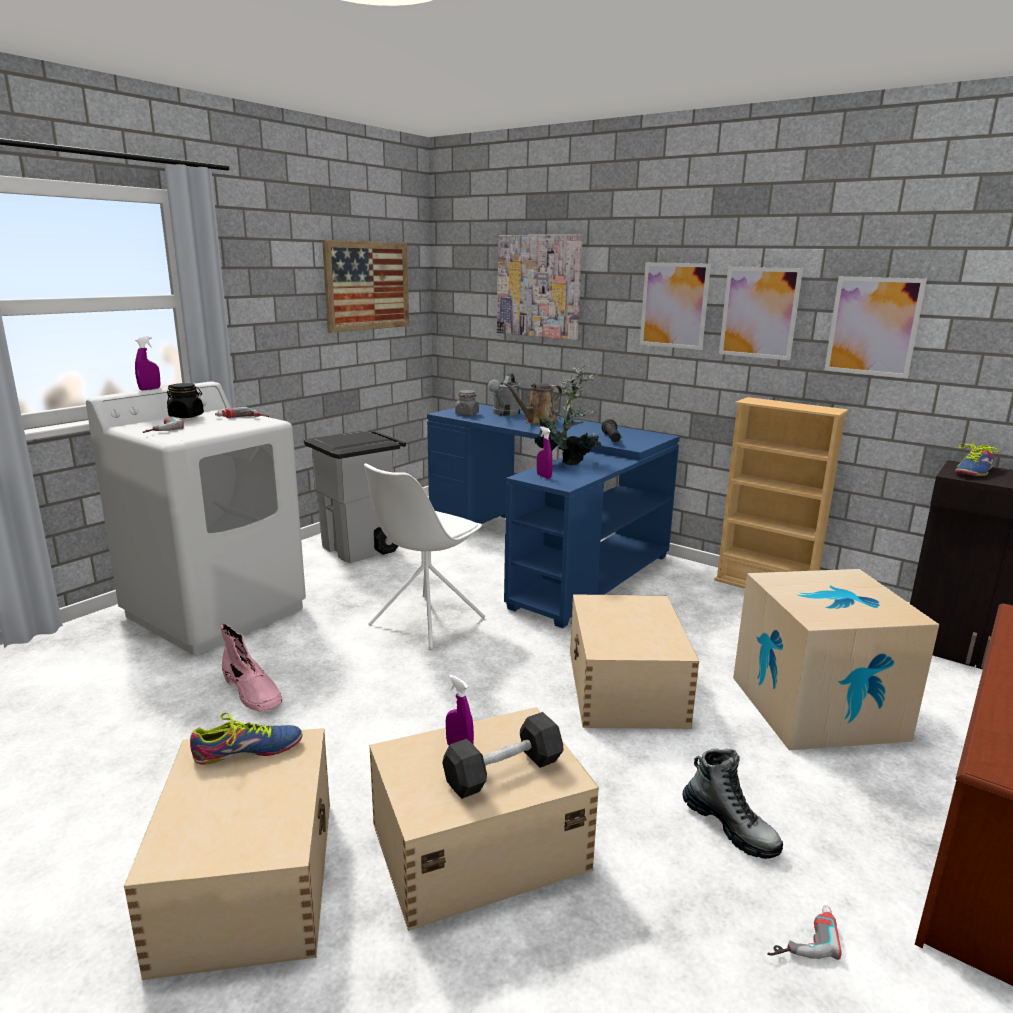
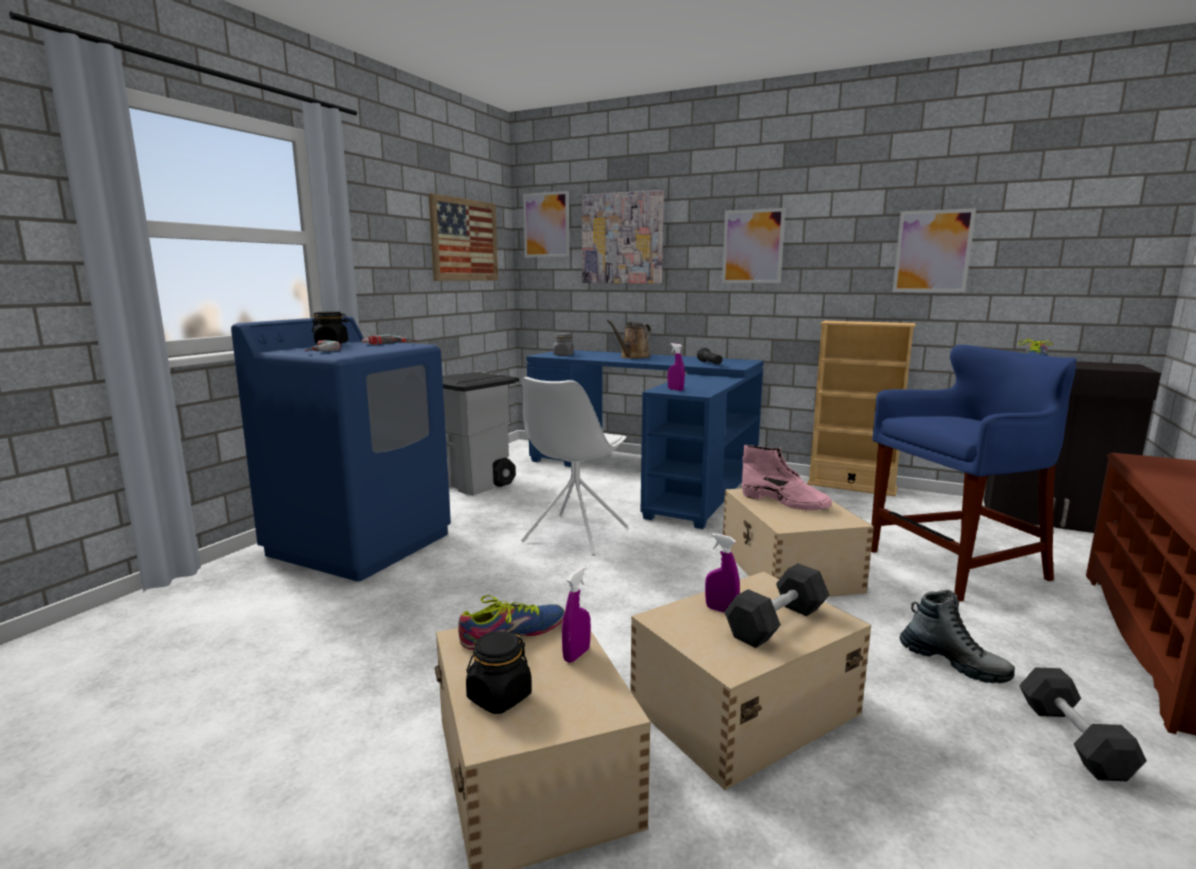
camera: 10 degrees left, 5 degrees down
white washing machine [86,381,306,655] -> blue washing machine [231,316,451,581]
purple spray bottle [135,336,160,390] -> purple spray bottle moved to [562,567,591,663]
pink boot [221,624,283,712] -> pink boot moved to [742,445,832,511]
grey watering can [488,374,520,416] -> none
potted plant [534,366,602,466] -> none
picture [719,267,803,360] -> picture moved to [523,191,569,257]
cardboard box [733,569,939,750] -> blue stool [871,345,1077,602]
power drill [767,905,842,960] -> black dumbbell [1019,667,1147,781]
none -> black jar [466,631,532,714]

